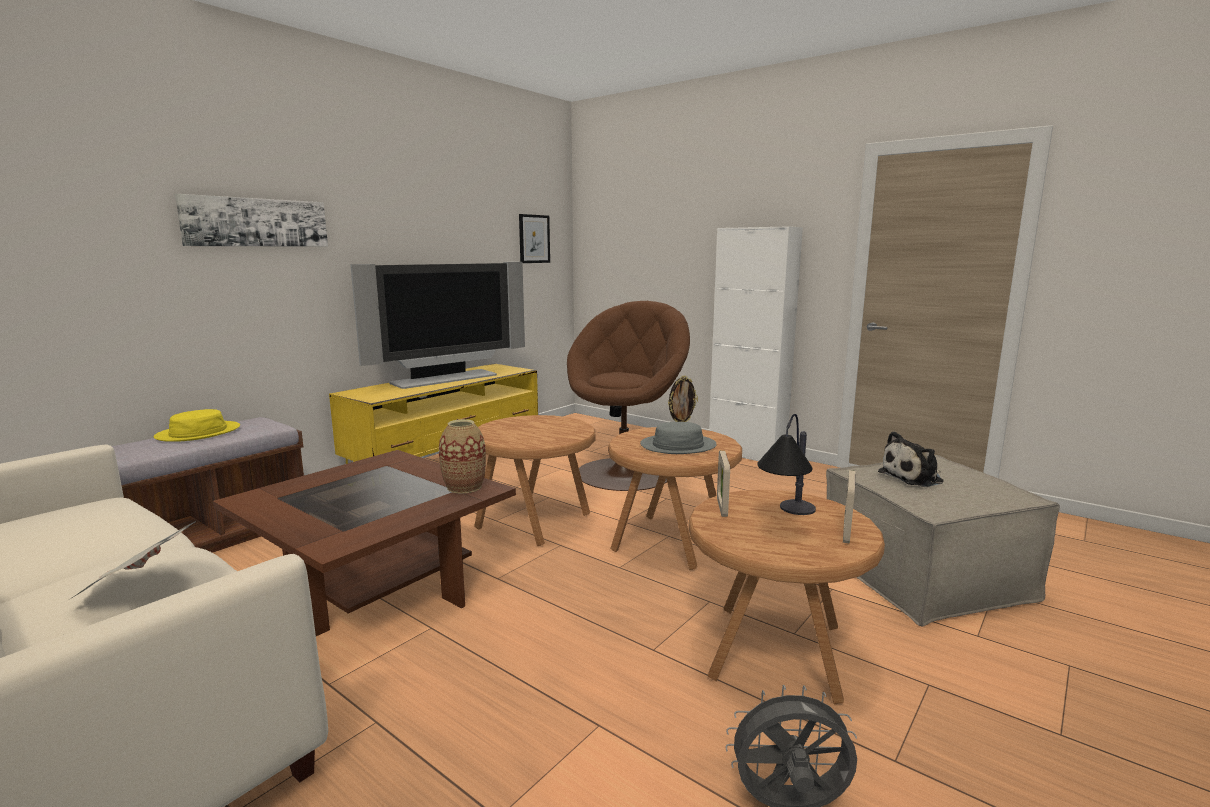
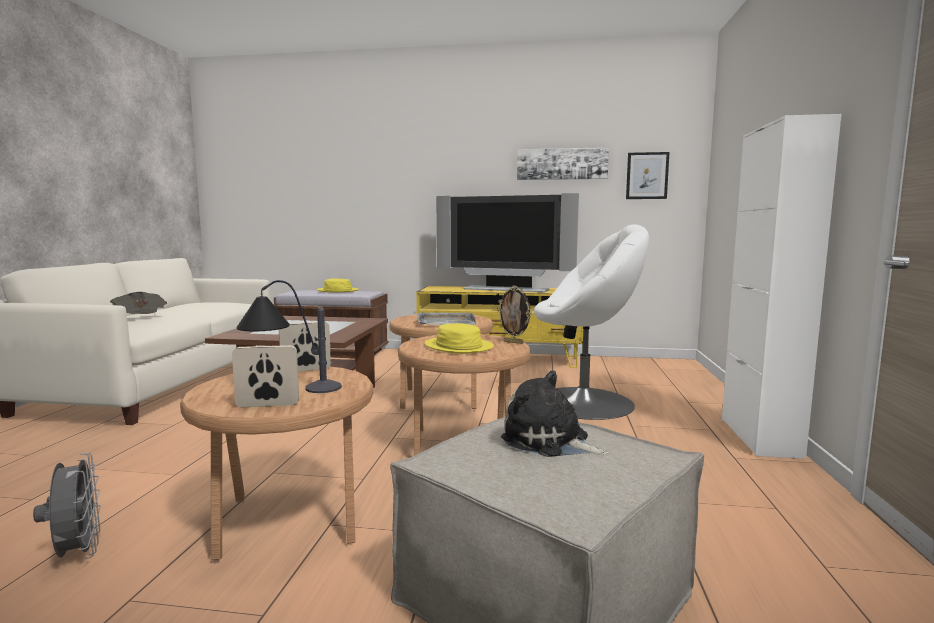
camera: 60 degrees right, 5 degrees down
picture [175,194,328,247] -> picture moved to [517,147,609,180]
vase [439,419,486,494] -> none
brown armchair [567,301,690,491] -> white armchair [534,224,649,420]
grey hat [640,422,717,454] -> yellow hat [424,323,494,354]
none -> grey tray [417,311,476,325]

